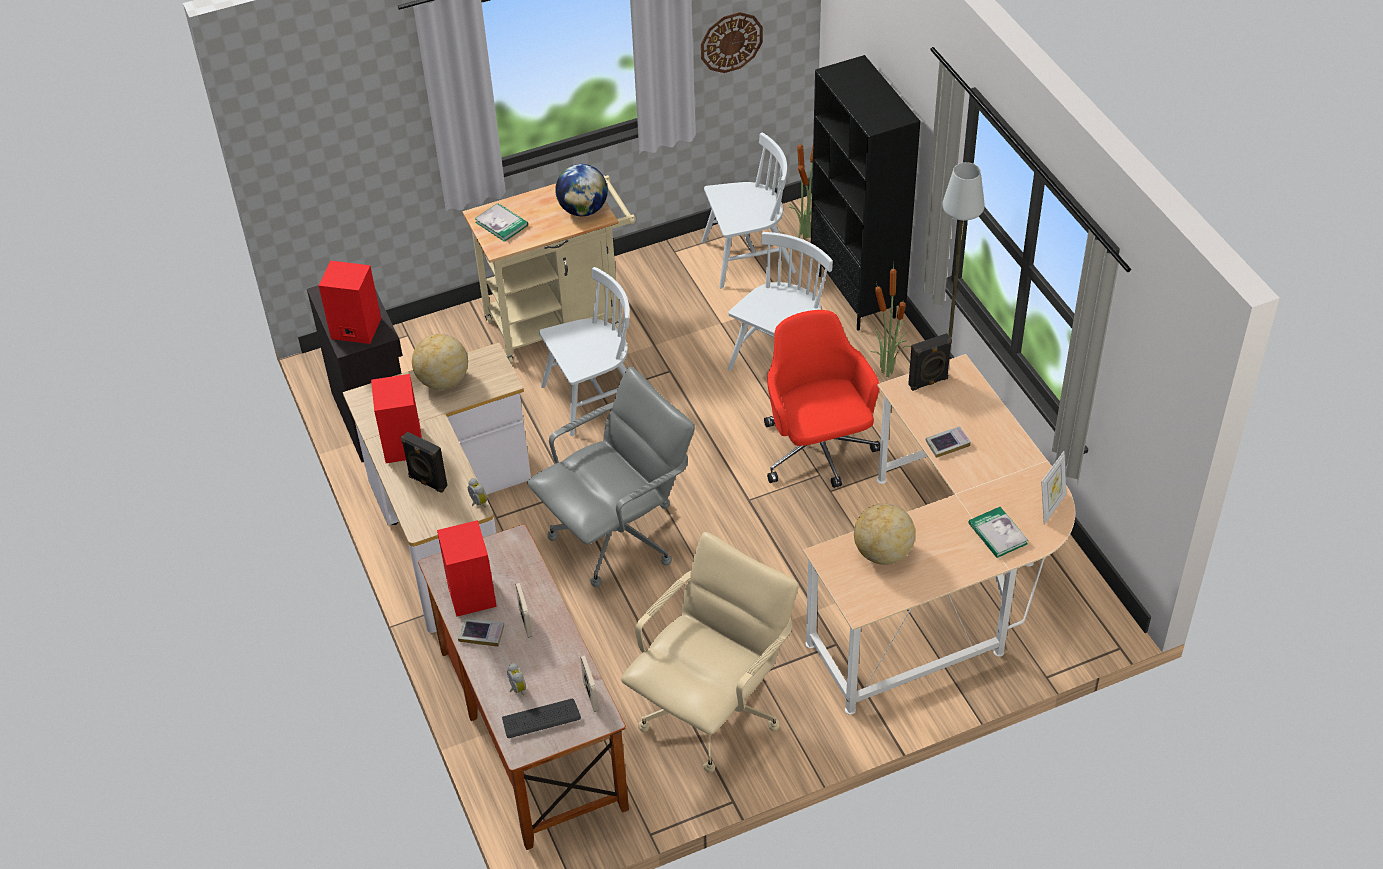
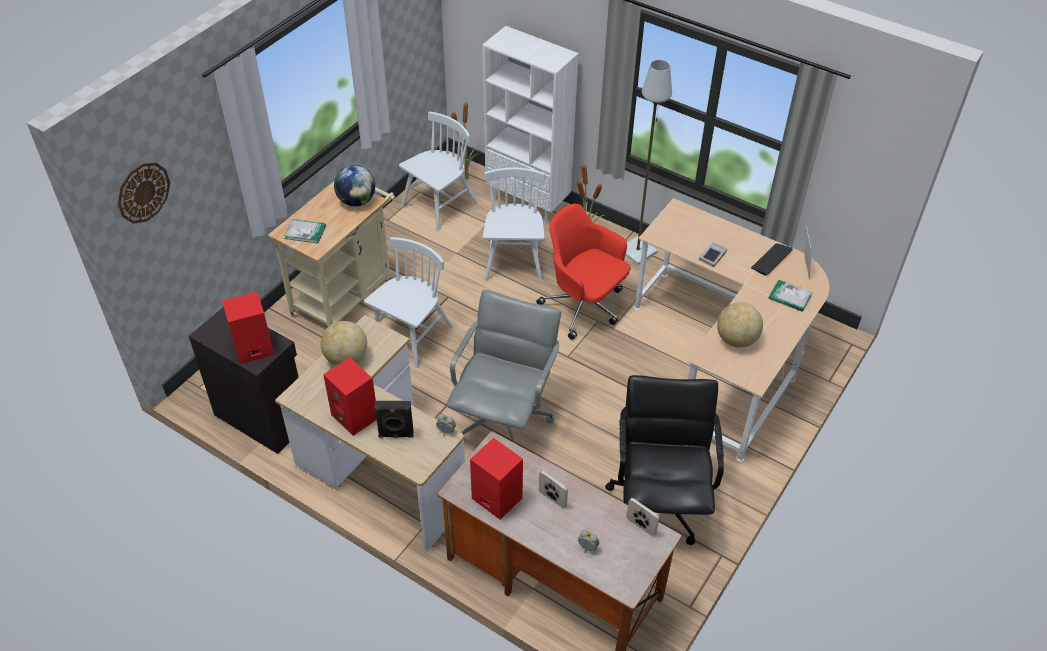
camera: 35 degrees left, 0 degrees up
book [458,618,504,647] -> none
keyboard [502,699,581,738] -> keyboard moved to [751,243,793,276]
beige office chair [621,532,799,773] -> black office chair [605,375,724,545]
wall clock [701,12,763,73] -> wall clock moved to [118,162,170,224]
black bookcase [811,55,920,331] -> white bookcase [483,26,579,223]
black speaker [908,333,952,391] -> none

